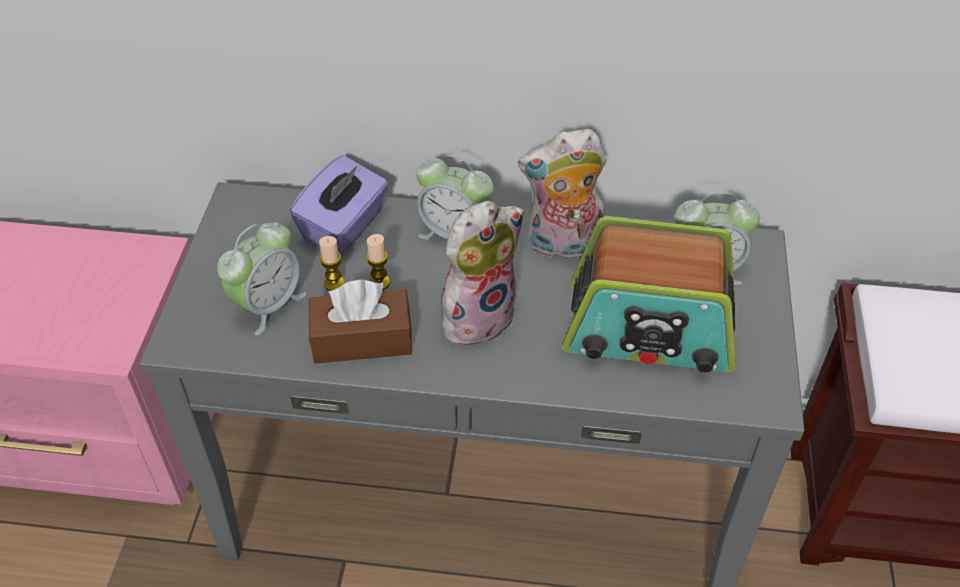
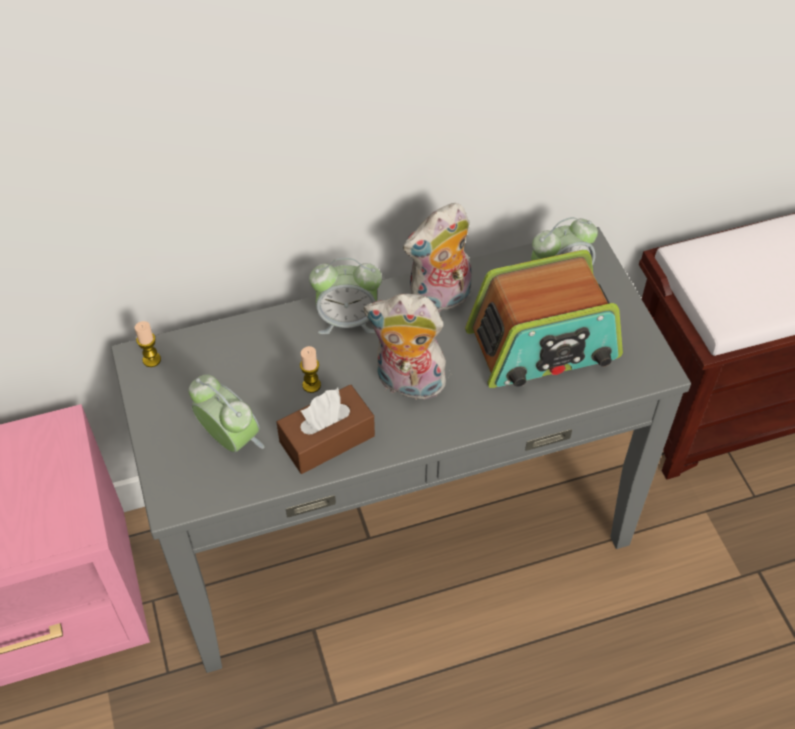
camera: 25 degrees left, 5 degrees up
alarm clock [217,222,307,335] -> alarm clock turned 60 degrees counterclockwise [189,374,265,452]
purple tissue box [290,155,388,254] -> none
candle [319,236,345,291] -> candle moved to [135,321,161,367]
plush toy [441,201,524,350] -> plush toy turned 105 degrees counterclockwise [364,294,449,400]

